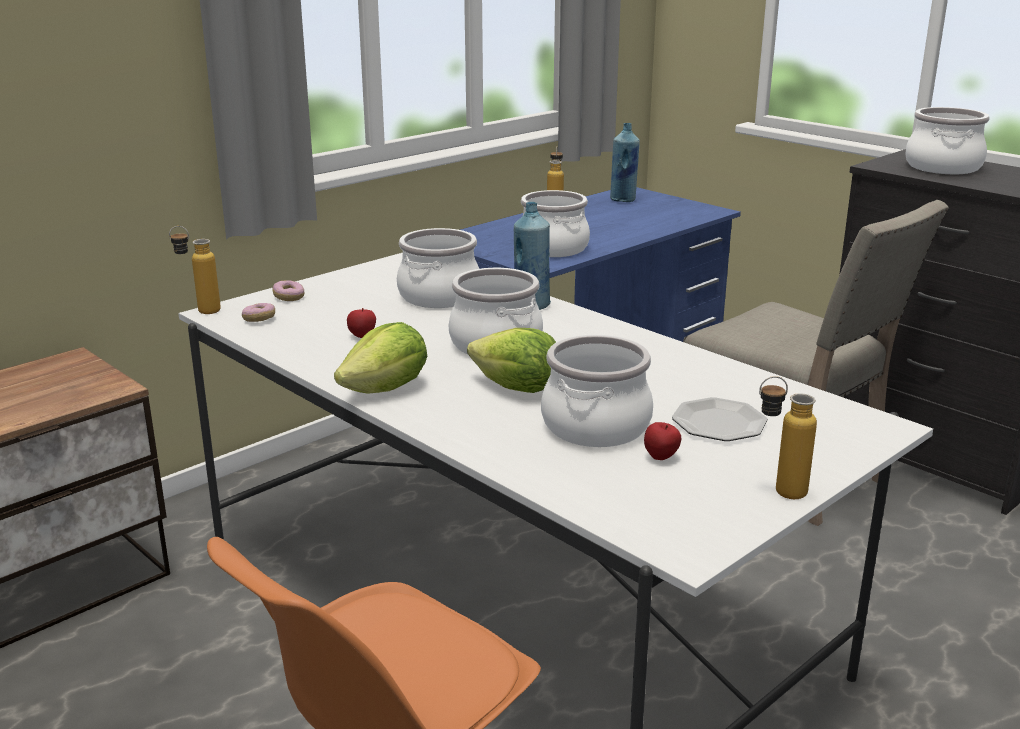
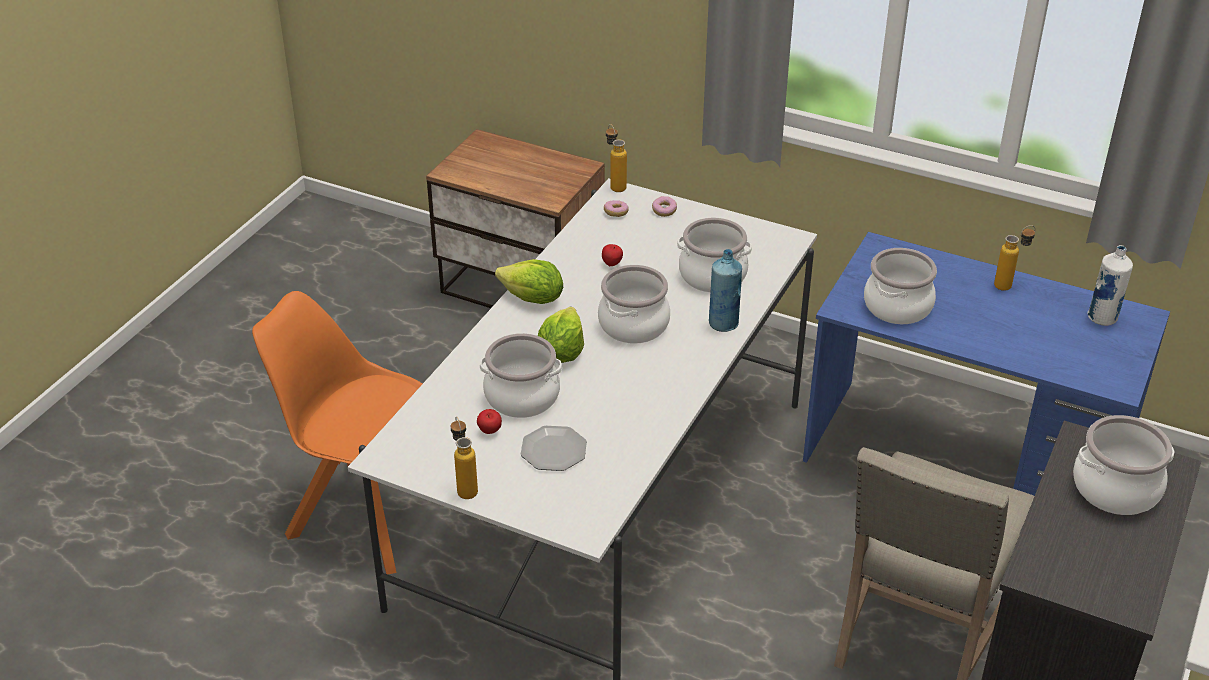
camera: 70 degrees right, 15 degrees up
blue bottle [610,123,640,202] -> white bottle [1087,245,1133,326]

